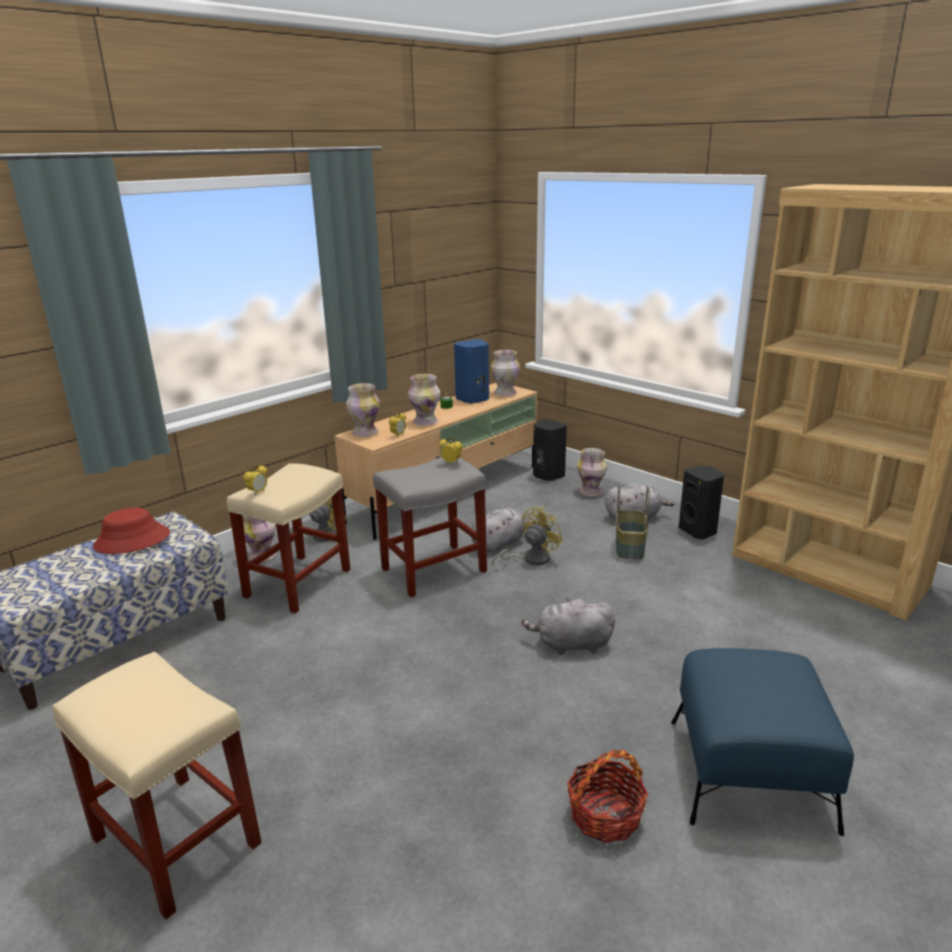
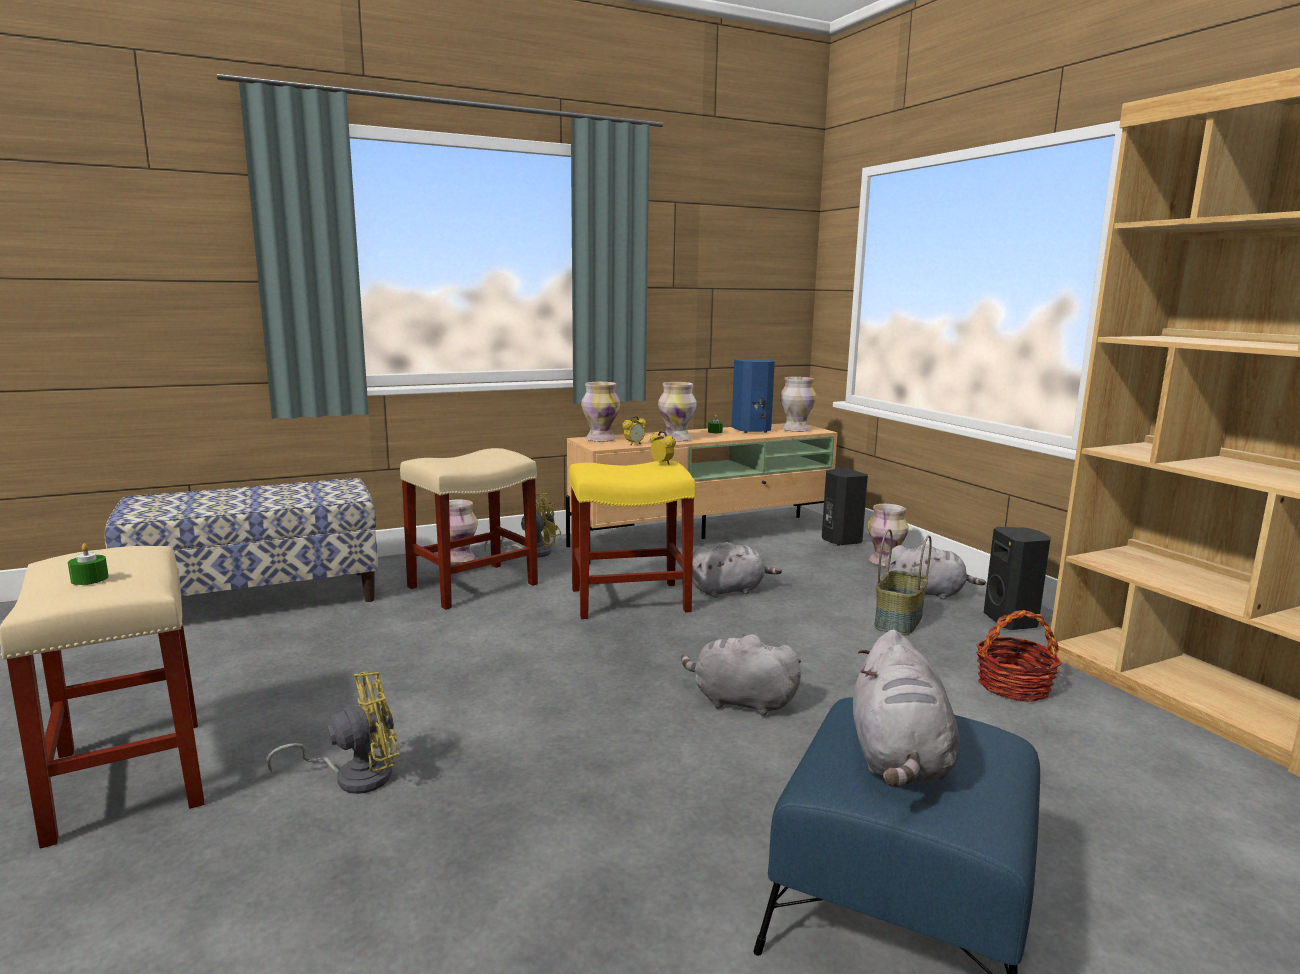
camera: 20 degrees right, 10 degrees down
red hat [93,507,170,554] -> none
alarm clock [243,465,267,496] -> none
grey stool [373,457,487,597] -> yellow stool [569,461,696,619]
yellow fan [491,506,564,567] -> yellow fan moved to [267,671,400,794]
basket [567,749,648,843] -> basket moved to [976,610,1062,702]
none -> green candle [68,543,109,585]
none -> grey plush toy [853,629,960,787]

